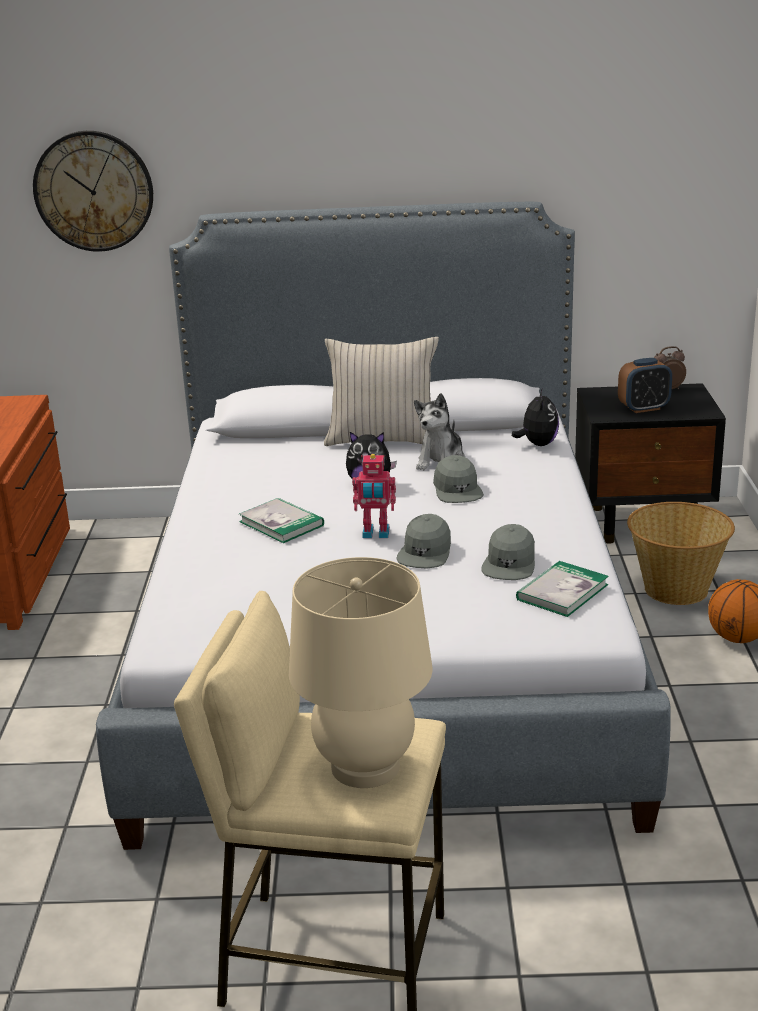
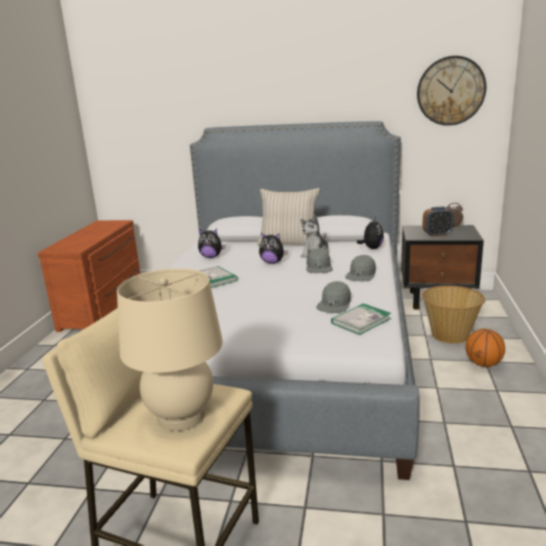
camera: 10 degrees right, 5 degrees down
wall clock [33,131,153,252] -> wall clock moved to [417,56,486,126]
toy robot [352,454,396,538] -> none
grey cap [396,514,451,568] -> grey cap moved to [345,255,376,281]
none -> plush toy [198,229,225,258]

